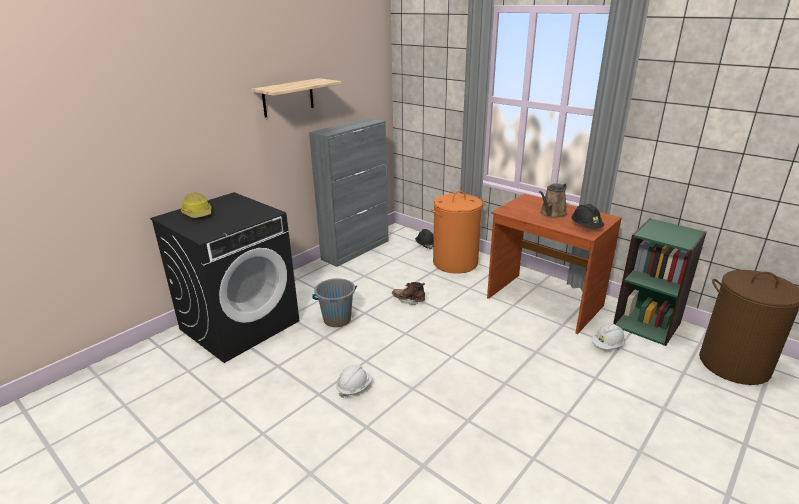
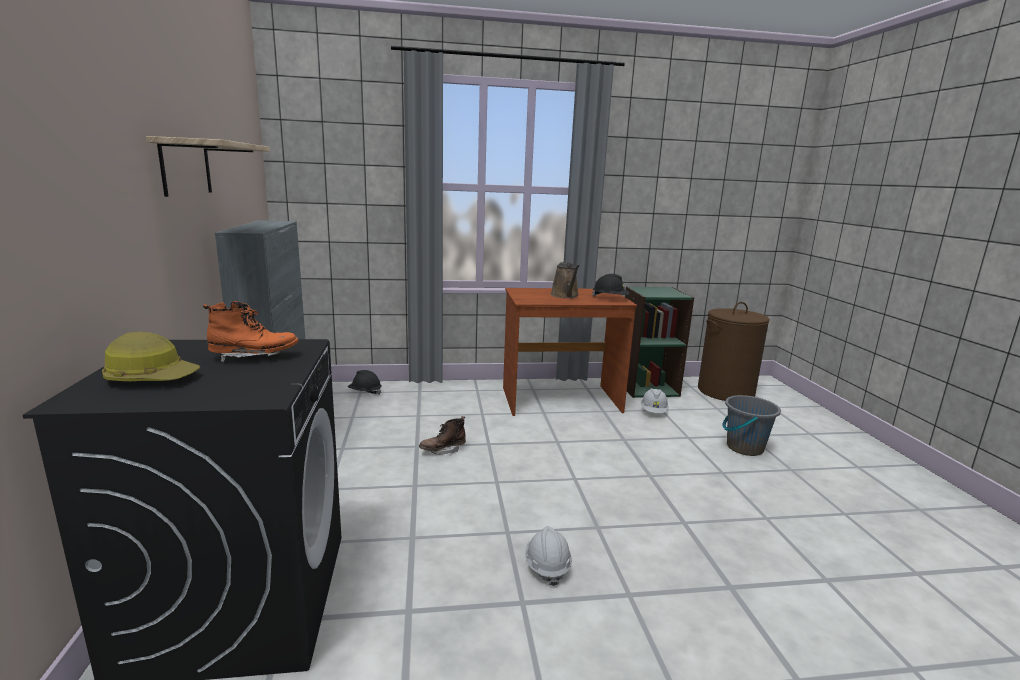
camera: 50 degrees left, 10 degrees down
grey bucket [312,278,357,327] -> grey bucket moved to [722,395,781,456]
orange laundry basket [431,191,485,274] -> none
none -> orange boot [203,301,298,362]

